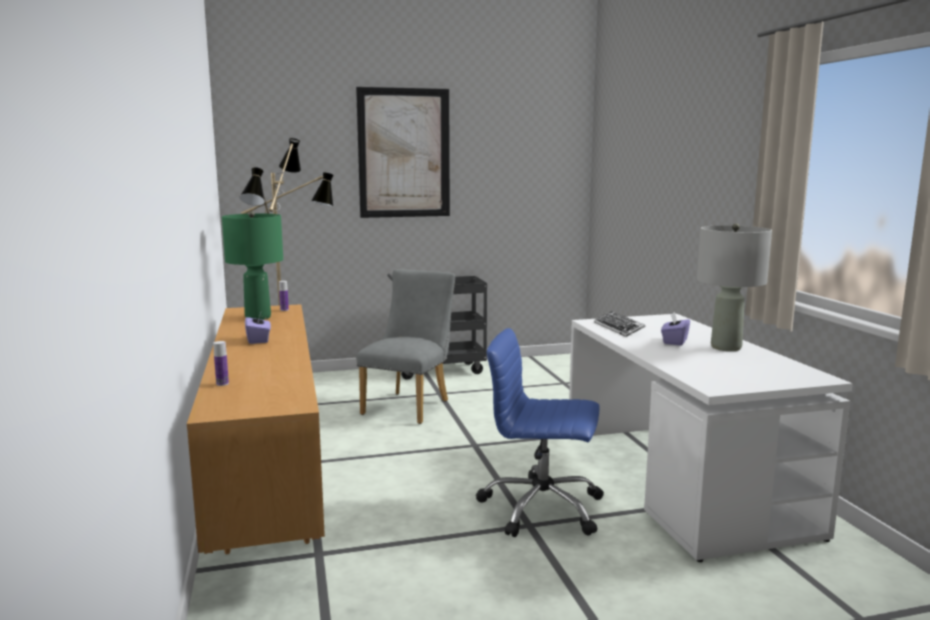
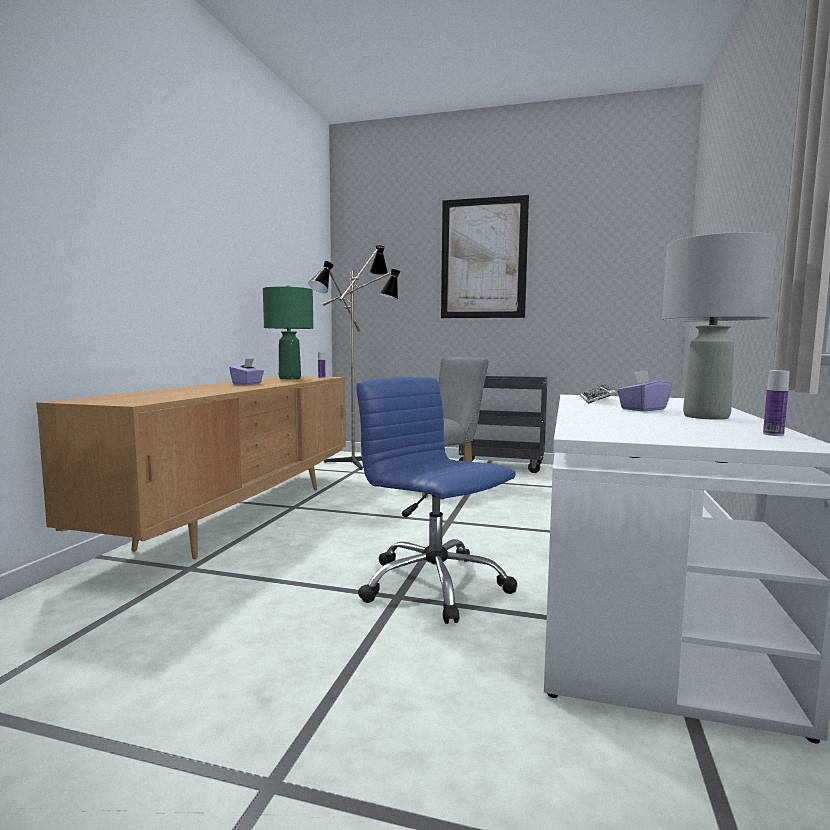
camera: 30 degrees right, 5 degrees down
bottle [213,341,229,386] -> bottle moved to [763,370,790,436]

